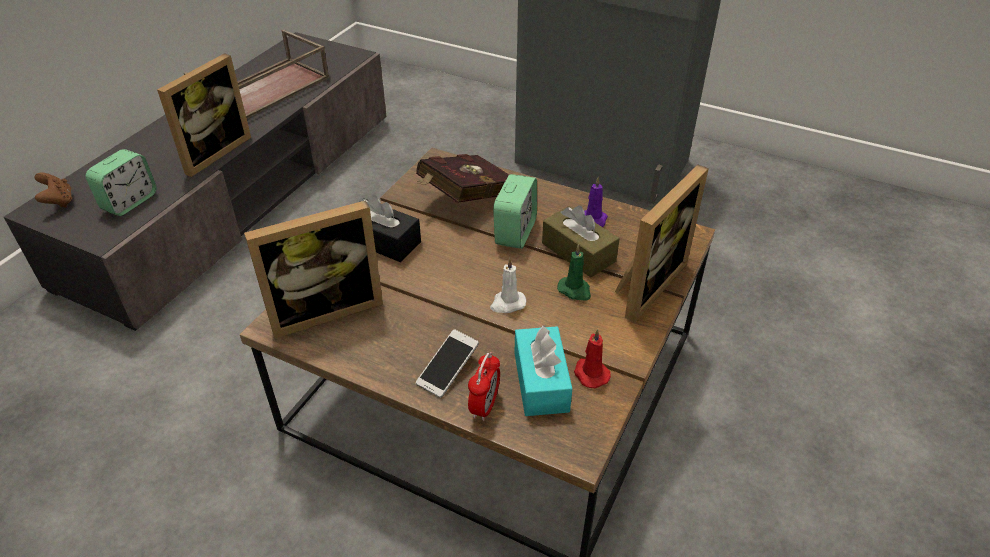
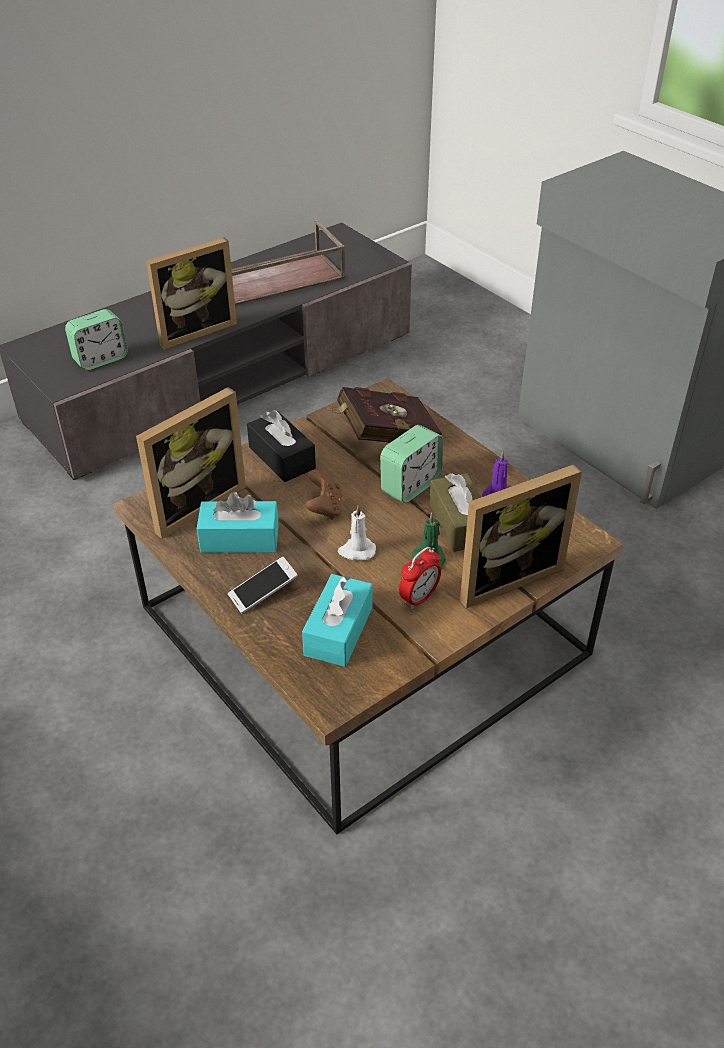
camera: 25 degrees right, 0 degrees up
brown game controller [34,172,72,208] -> brown game controller moved to [305,470,342,520]
picture frame [244,200,383,338] -> picture frame turned 45 degrees counterclockwise [136,387,246,539]
alarm clock [468,352,500,421] -> alarm clock moved to [399,547,441,609]
red candle [574,329,611,388] -> none
none -> turquoise tissue box [197,492,279,552]

